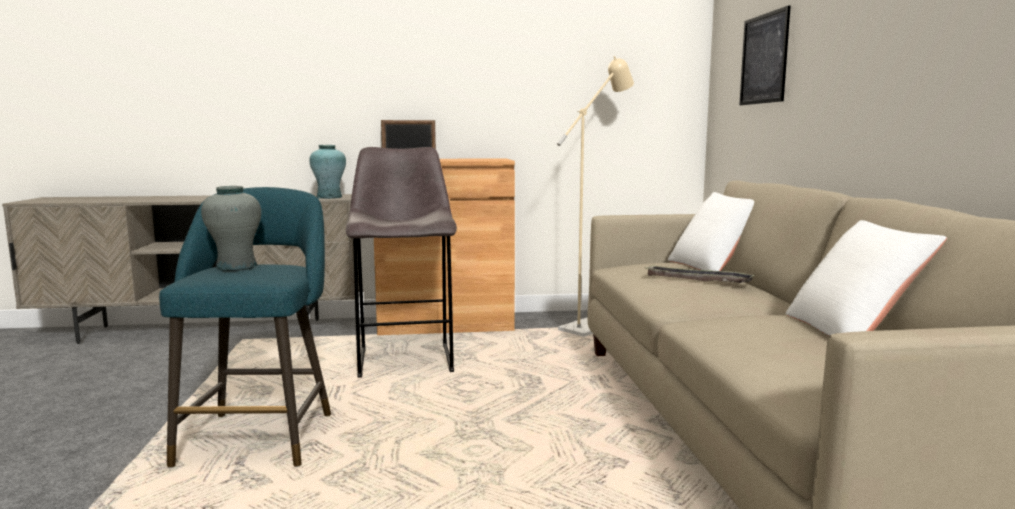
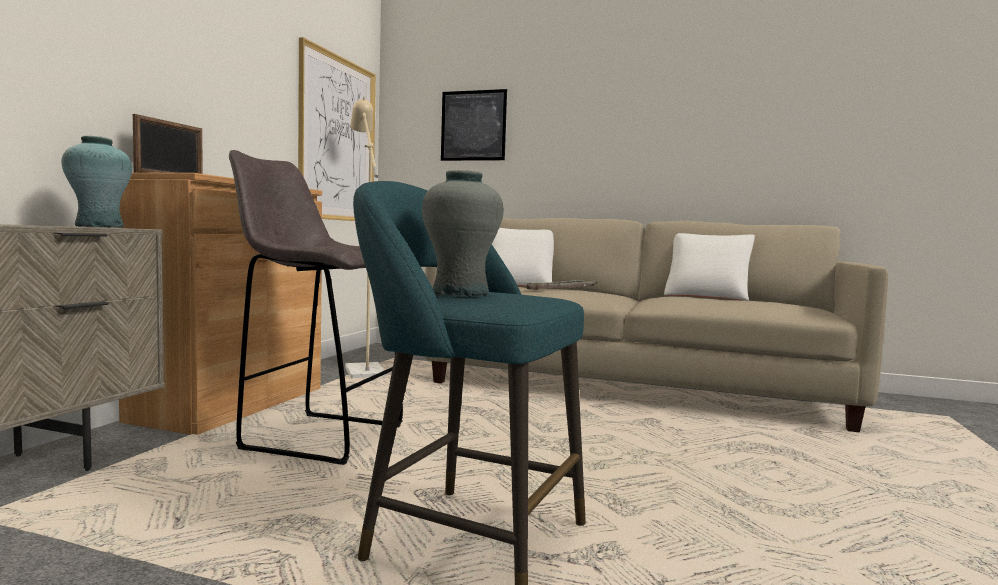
camera: 65 degrees left, 5 degrees down
none -> picture [298,37,376,221]

